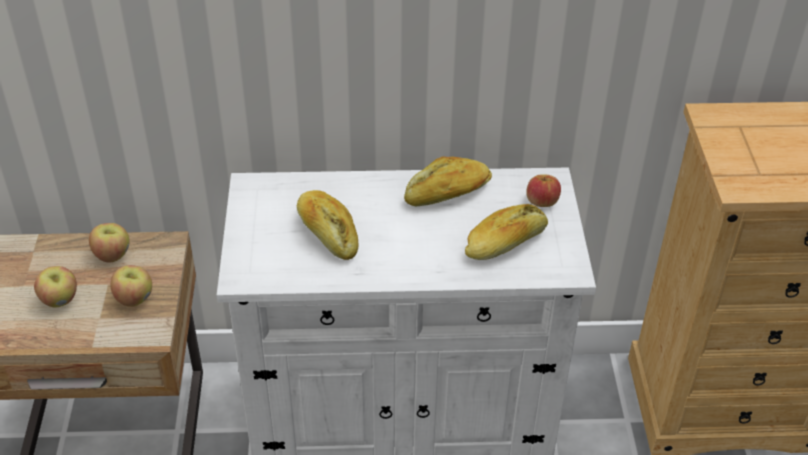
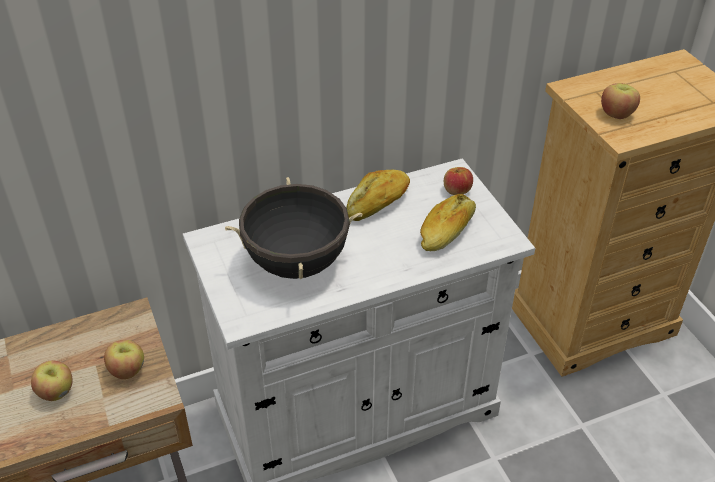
camera: 20 degrees left, 0 degrees up
apple [89,223,130,262] -> apple moved to [601,83,640,119]
bread [297,190,358,260] -> black cooking pot [225,177,362,279]

